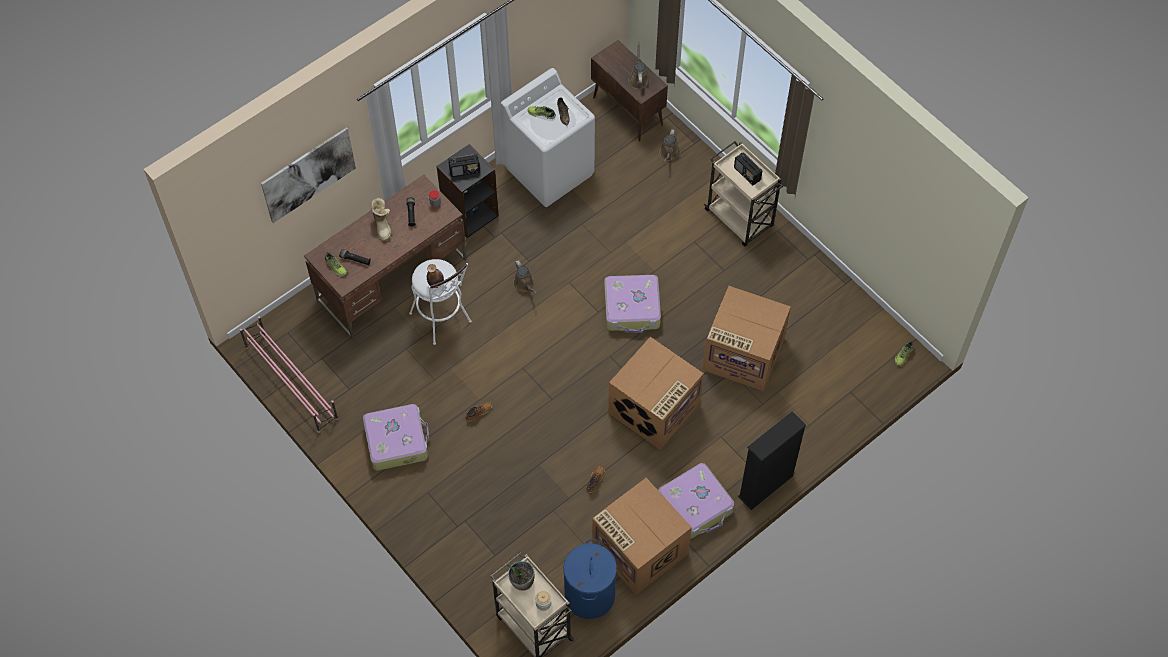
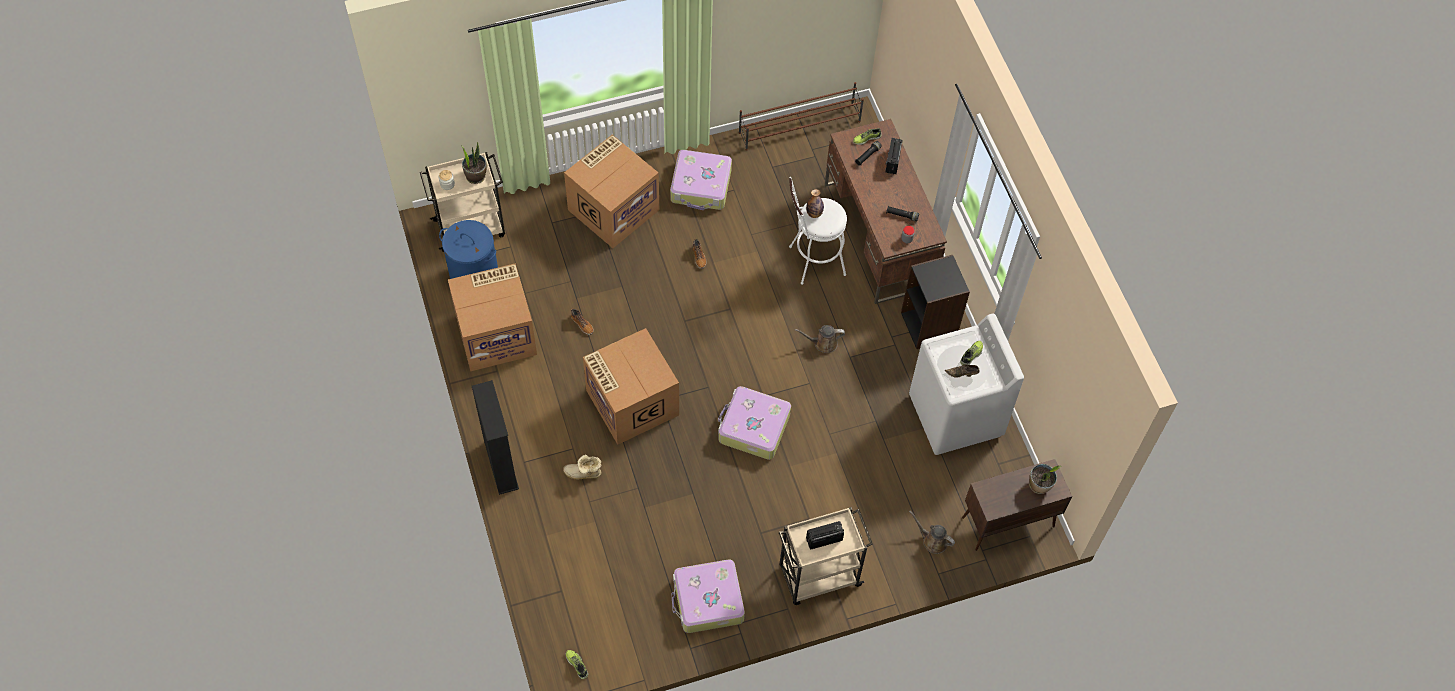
camera: 110 degrees right, 0 degrees up
pink shoe rack [240,316,338,433] -> brown shoe rack [739,82,864,151]
picture [261,127,356,223] -> none
boot [371,197,391,241] -> boot moved to [563,455,602,479]
radio [448,154,480,177] -> radio moved to [885,138,903,174]
brown watering can [628,40,649,89] -> none
suitcase [658,463,734,539] -> suitcase moved to [672,559,745,633]
cardboard box [703,286,791,391] -> cardboard box moved to [564,135,659,248]
none -> potted plant [1029,464,1061,494]

